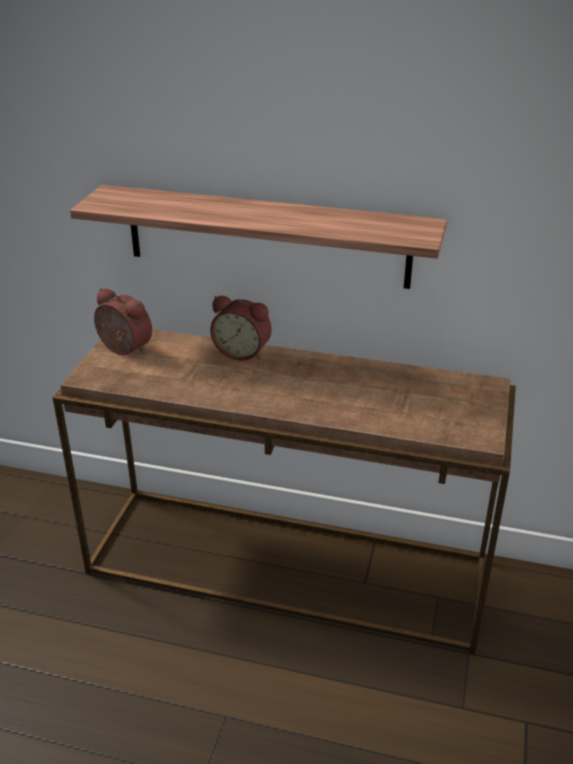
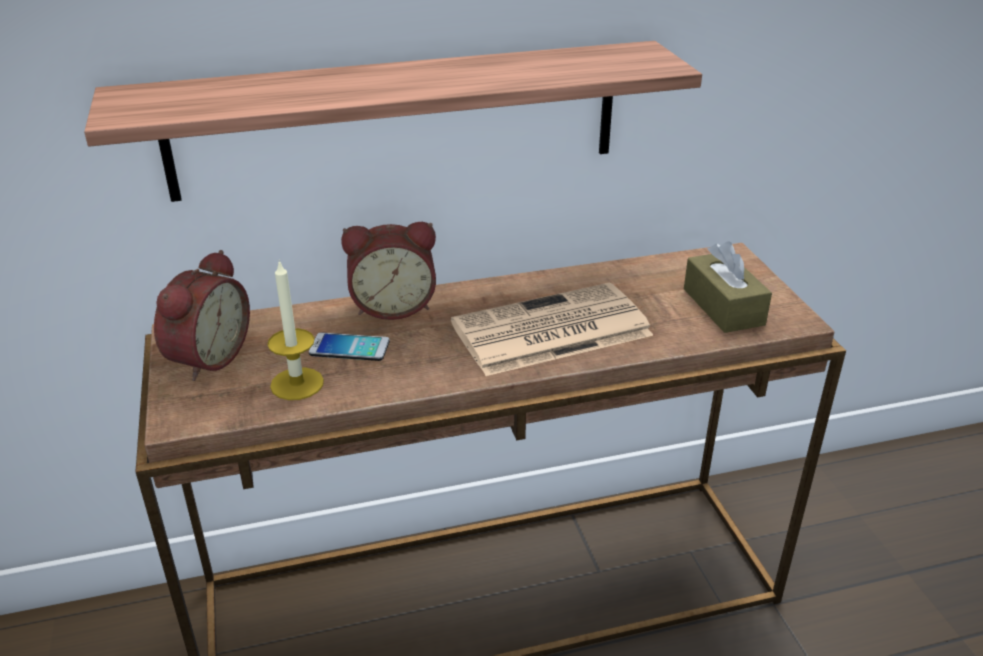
camera: 30 degrees left, 0 degrees up
alarm clock [94,288,152,355] -> alarm clock turned 105 degrees clockwise [154,250,250,381]
none -> candle [267,260,324,400]
none -> phone [309,332,390,361]
none -> newspaper [451,283,654,376]
none -> brown tissue box [684,241,772,333]

